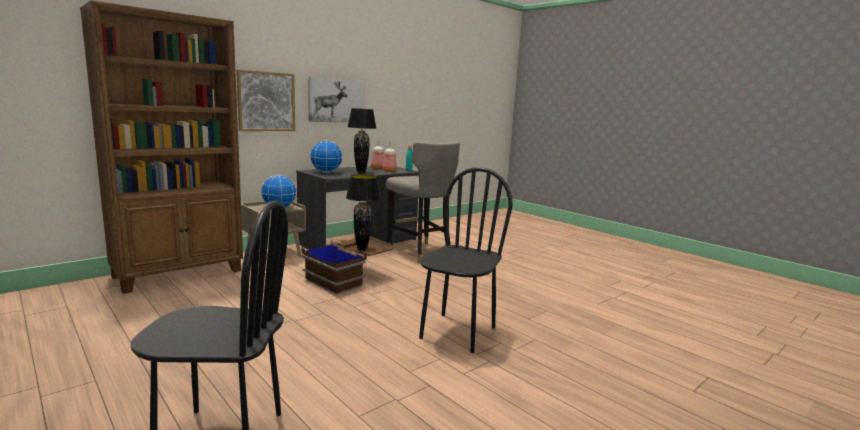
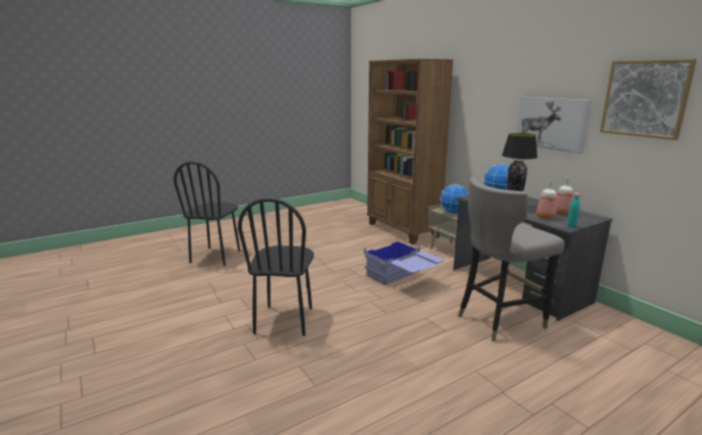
camera: 100 degrees right, 5 degrees up
picture [236,70,295,131] -> picture moved to [600,59,697,140]
brown storage box [302,239,393,295] -> blue storage box [364,242,444,285]
black table lamp [346,175,380,250] -> none
black chair [419,167,512,353] -> black chair turned 60 degrees clockwise [238,198,314,336]

